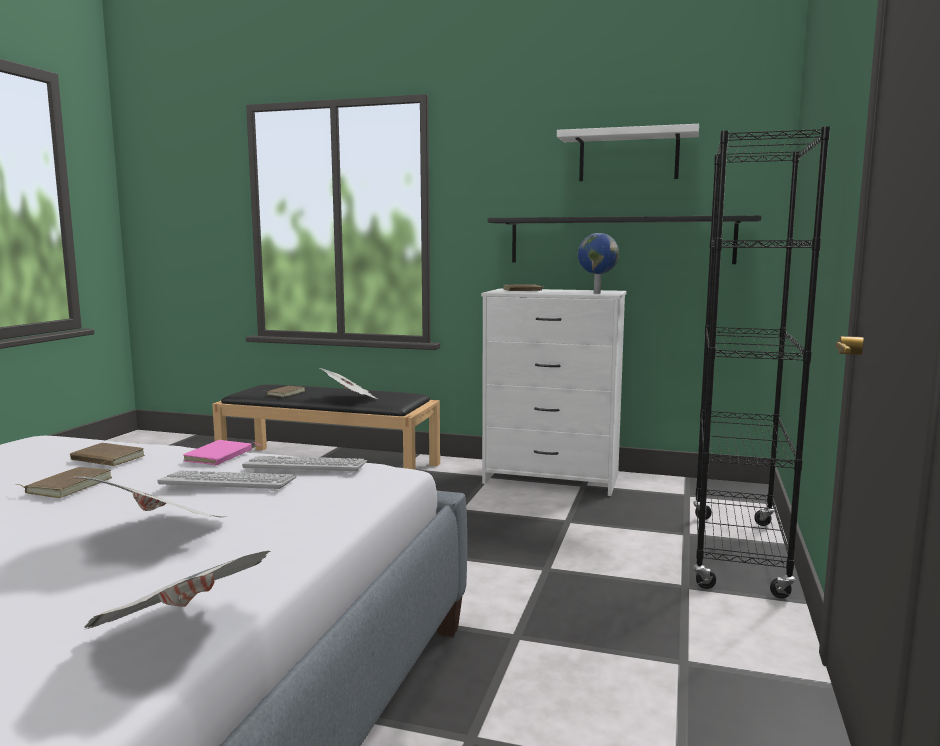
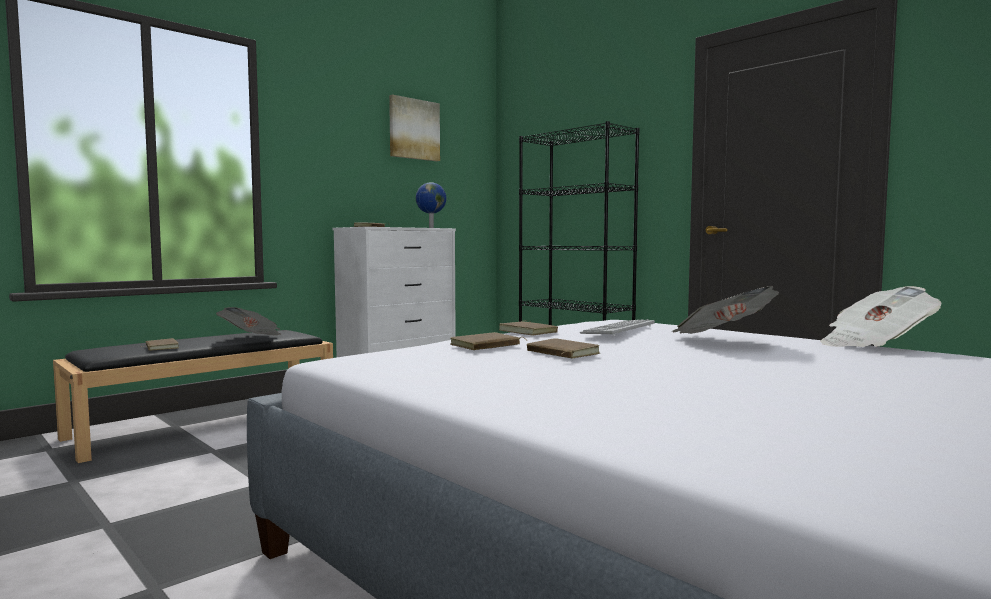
camera: 60 degrees left, 5 degrees down
pink book [183,440,261,465] -> brown book [499,320,558,335]
keyboard [242,456,367,473] -> none
black shelf [488,215,761,264] -> none
white shelf [557,124,699,181] -> picture [389,94,440,161]

